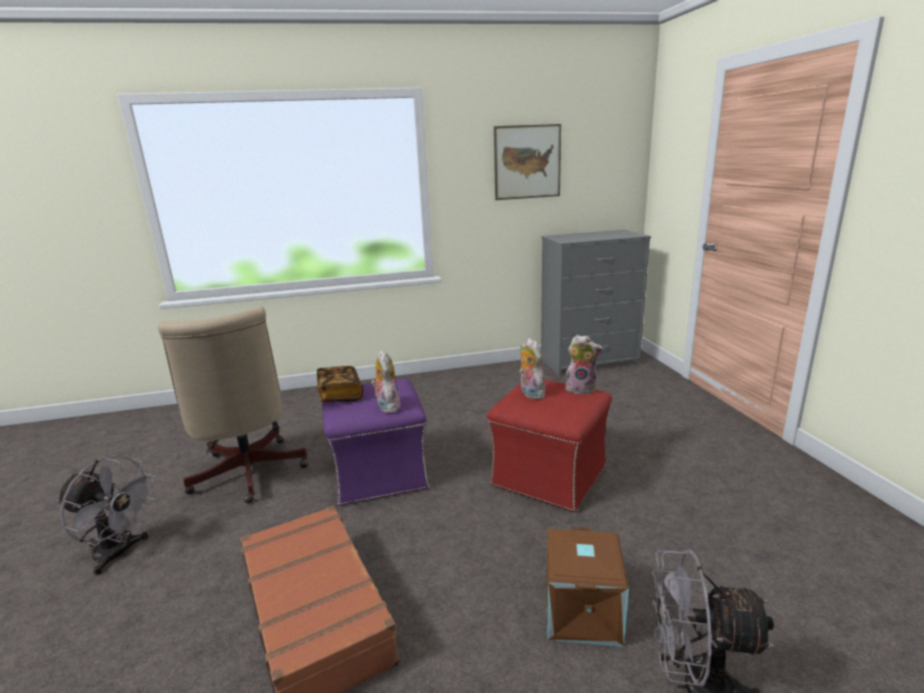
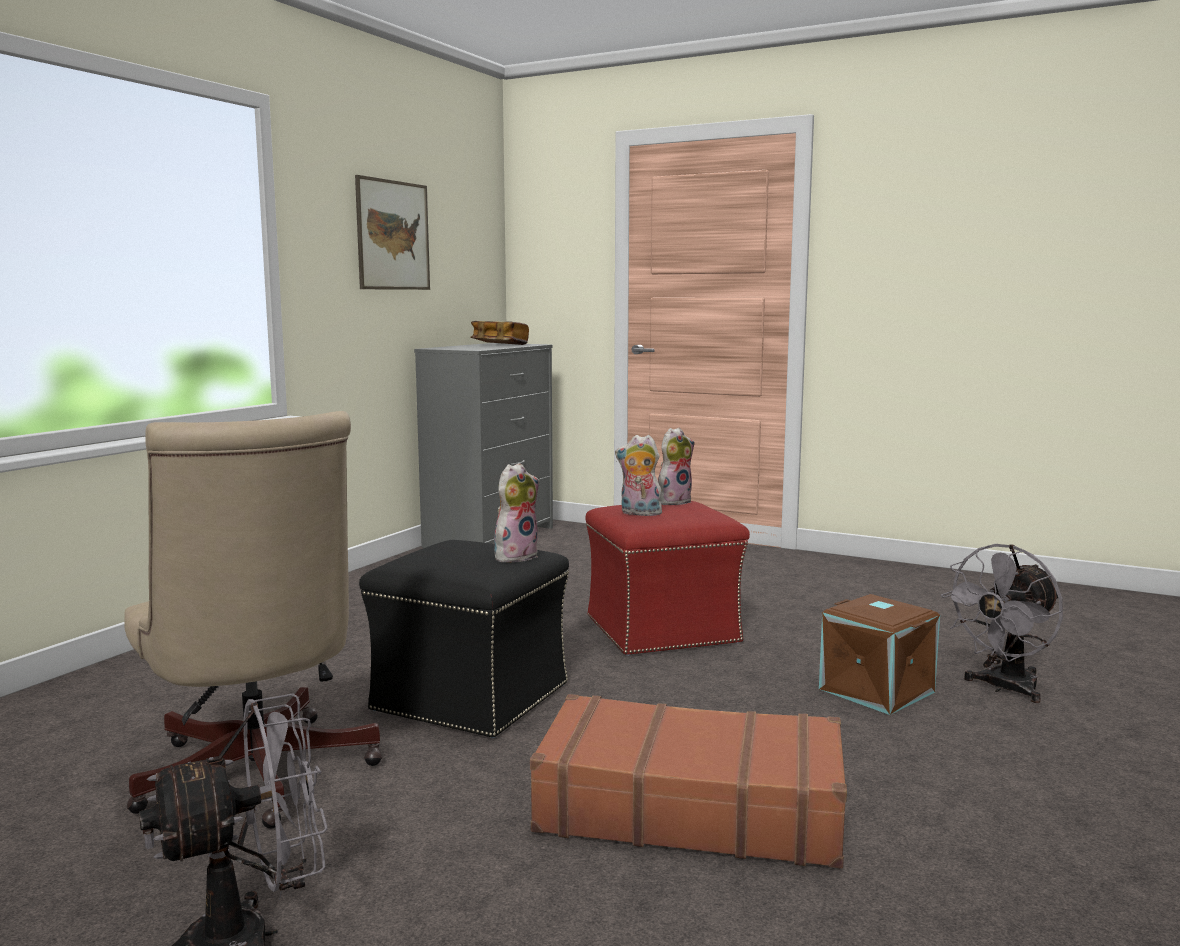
camera: 50 degrees left, 10 degrees down
beige office chair [158,306,308,503] -> beige office chair turned 45 degrees clockwise [124,411,382,829]
book [317,366,364,402] -> book moved to [470,321,529,345]
purple ottoman [322,379,430,506] -> black ottoman [359,540,569,738]
plush toy [371,350,400,413] -> plush toy turned 105 degrees clockwise [494,463,539,562]

